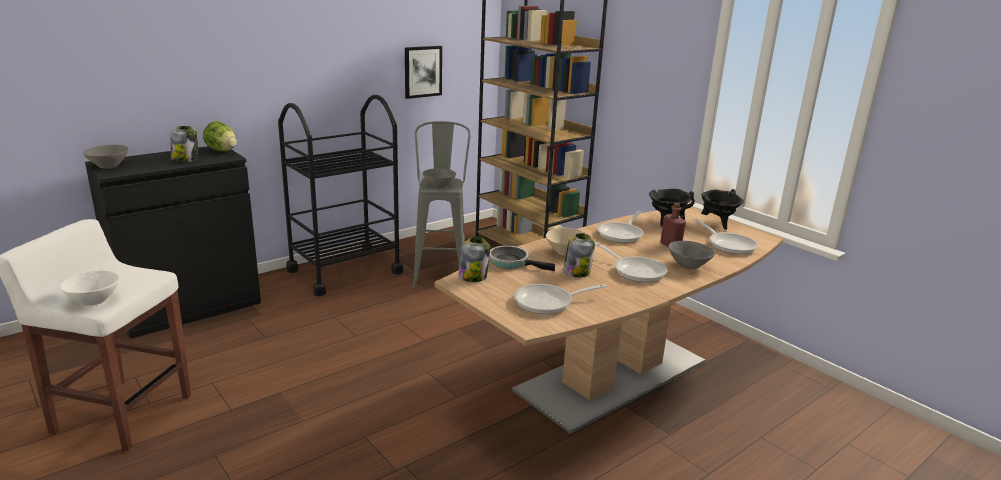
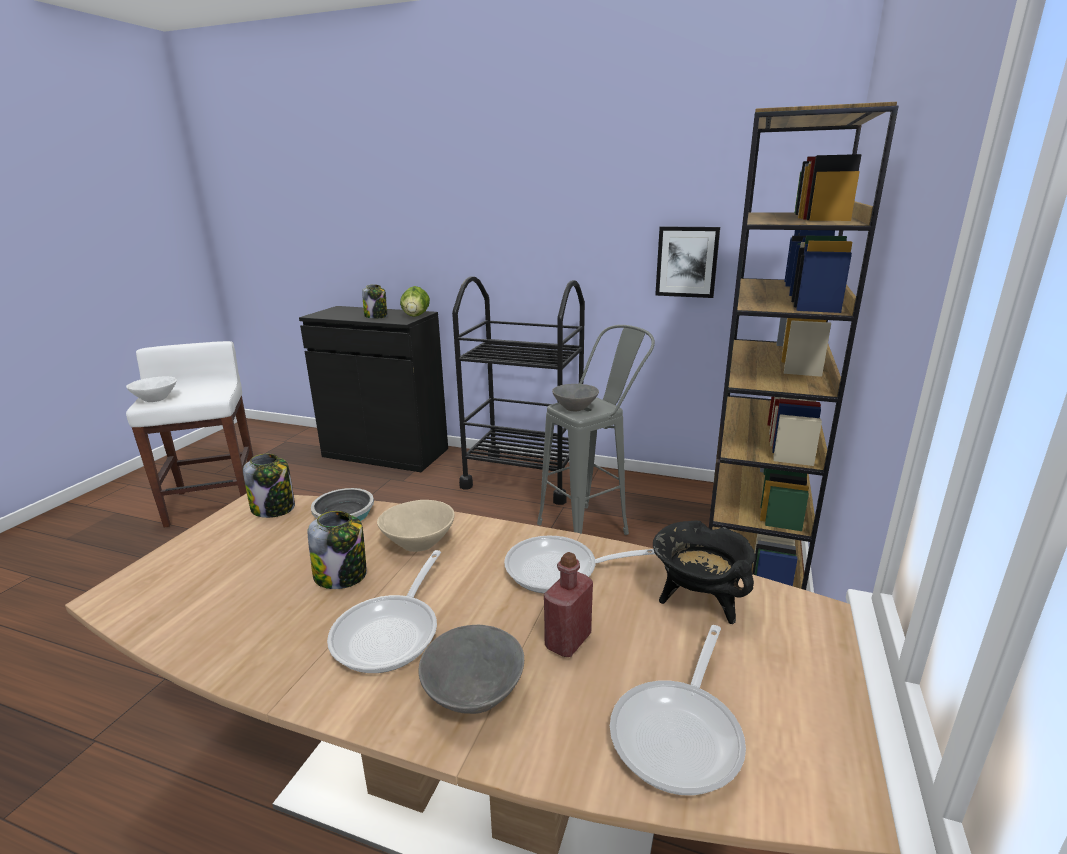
camera: 60 degrees right, 0 degrees up
grey bowl [83,145,129,169] -> none
frying pan [514,284,607,314] -> none
black cooking pot [701,189,744,230] -> none

